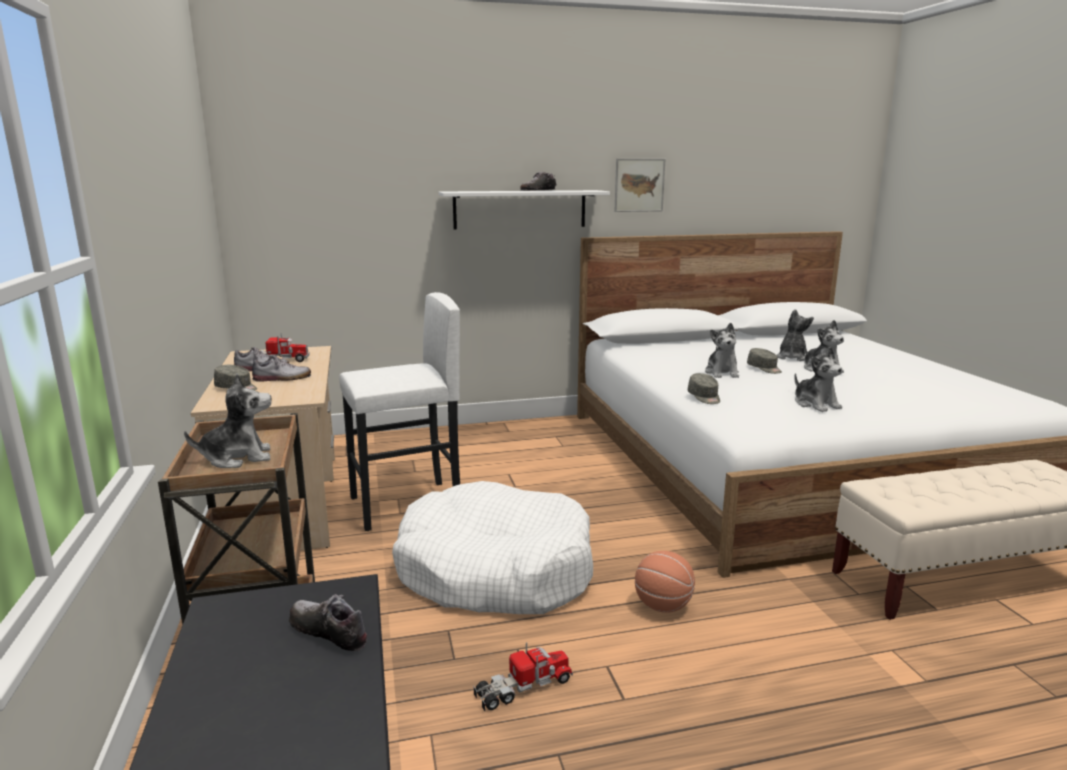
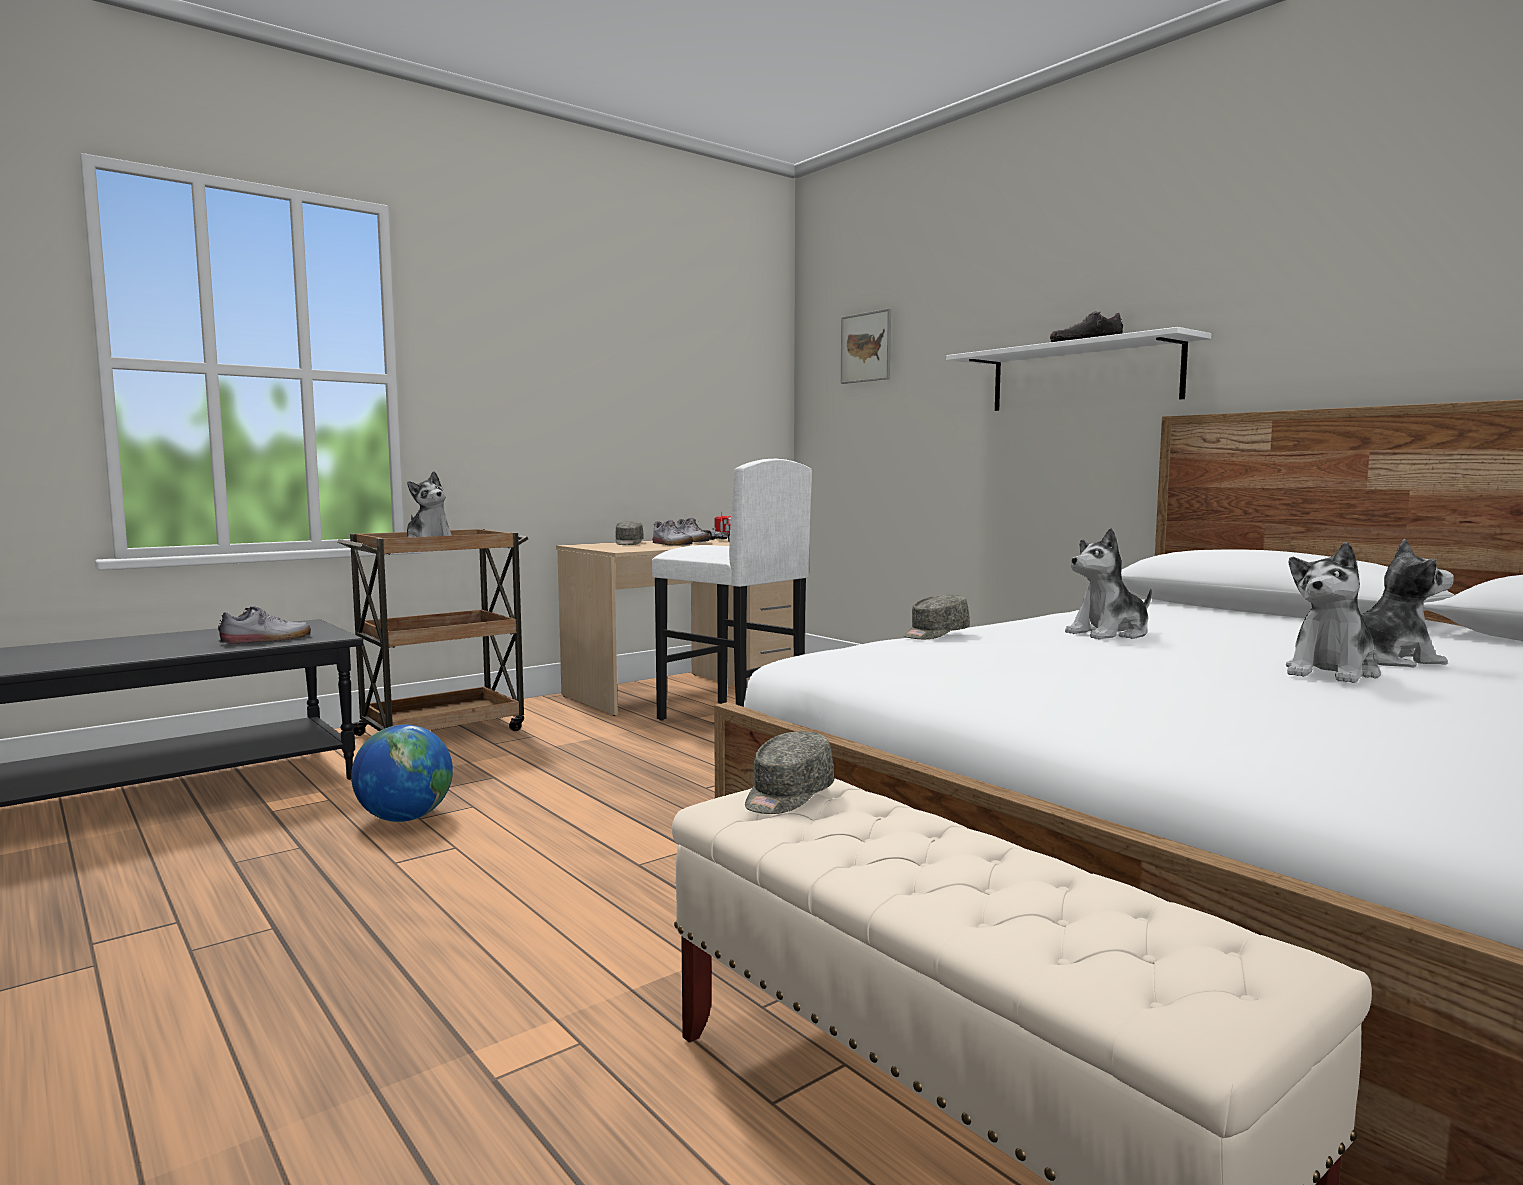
camera: 65 degrees right, 10 degrees down
shoe [289,594,367,652] -> shoe turned 45 degrees clockwise [218,606,311,644]
white dog bed [392,481,593,614] -> none
toy truck [473,642,573,711] -> globe [351,725,453,822]
picture [615,158,665,212] -> picture moved to [841,308,891,384]
basketball [635,551,695,613] -> none
grey cap [747,348,782,374] -> grey cap moved to [745,731,834,814]
plush toy [794,347,843,412] -> none

